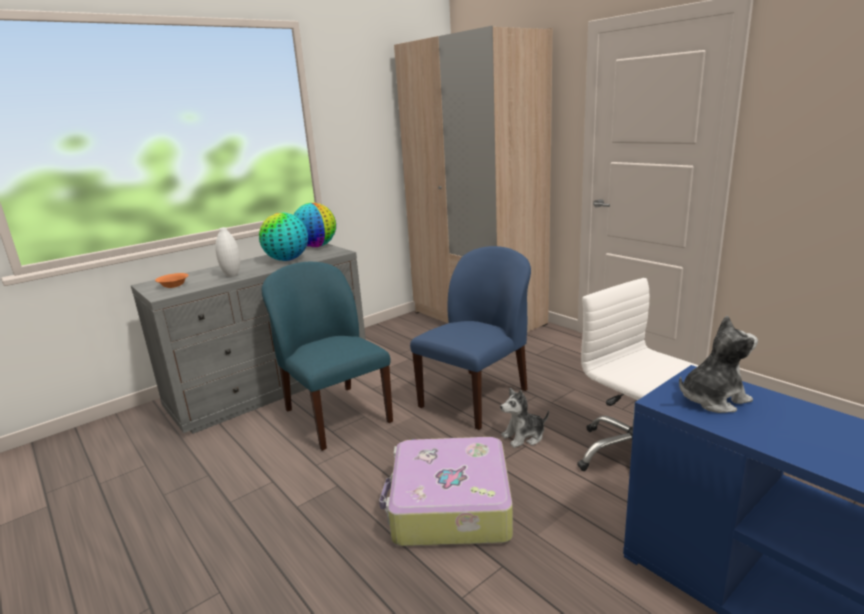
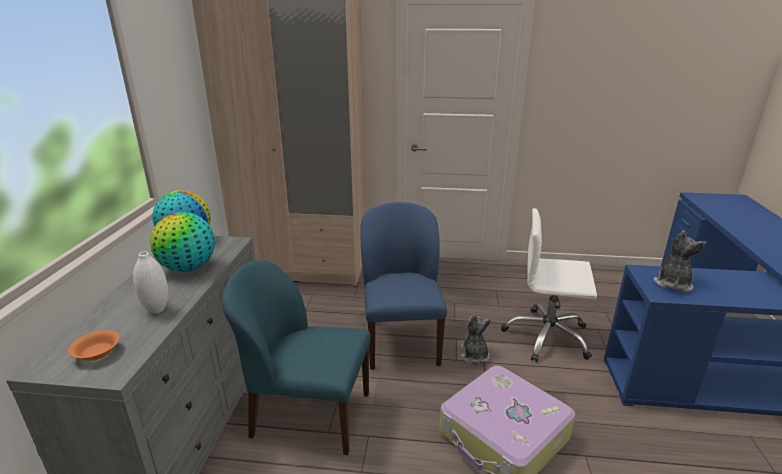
camera: 45 degrees left, 5 degrees up
plush toy [500,388,549,448] -> plush toy turned 150 degrees clockwise [460,314,491,363]

